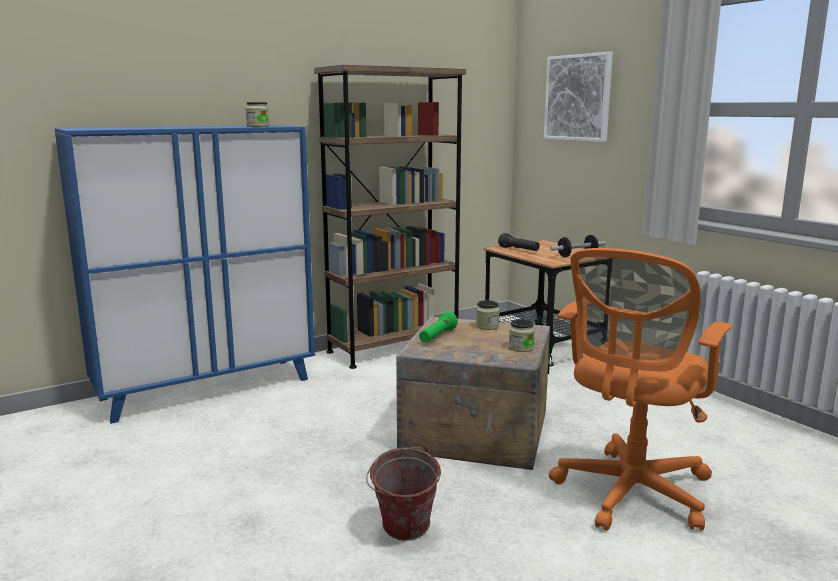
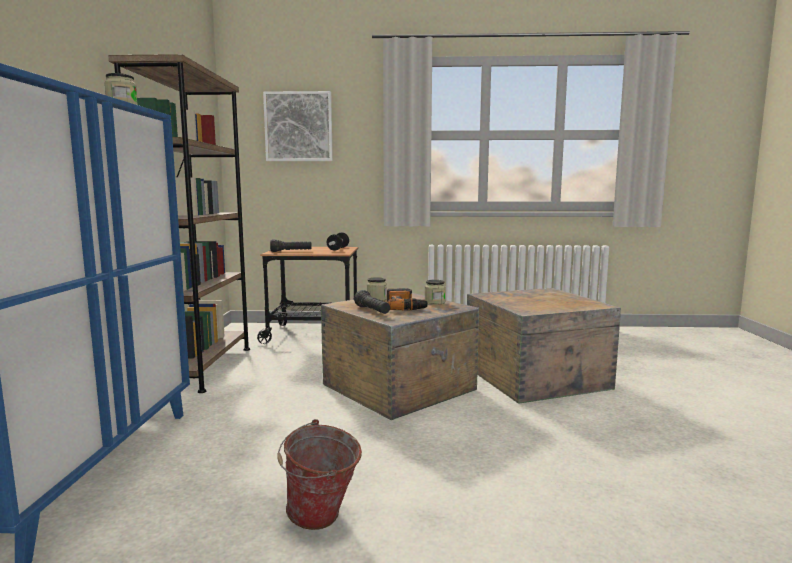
camera: 55 degrees left, 5 degrees down
bucket [366,446,441,541] -> bucket moved to [277,419,362,530]
green flashlight [419,311,458,343] -> black flashlight [354,290,390,314]
orange office chair [549,248,732,531] -> crate [467,288,621,404]
none -> power drill [387,288,429,310]

